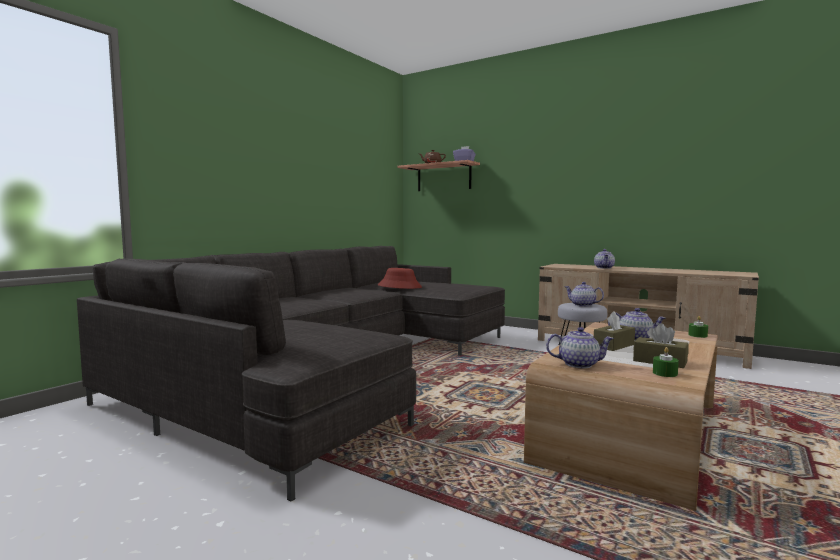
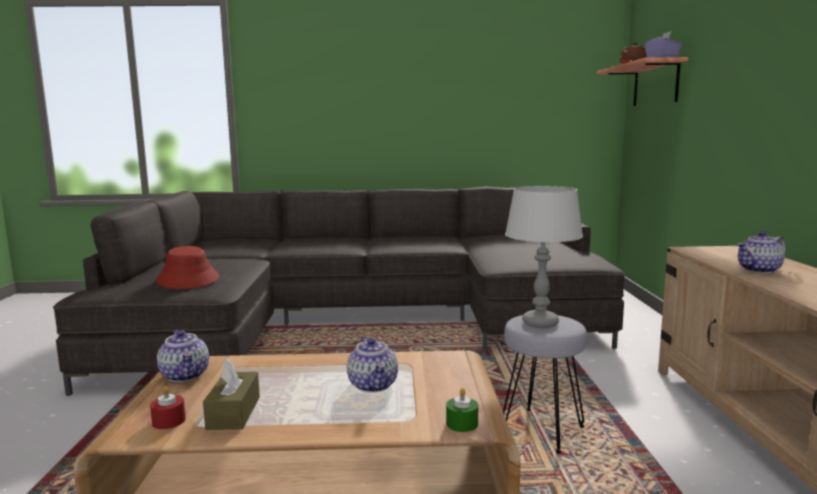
camera: 55 degrees right, 5 degrees up
red hat [377,268,422,289] -> red hat moved to [156,246,219,289]
teapot [565,282,604,307] -> grey table lamp [505,186,583,328]
brown tissue box [594,311,635,351] -> none
green candle [653,347,679,377] -> red candle [150,386,186,429]

